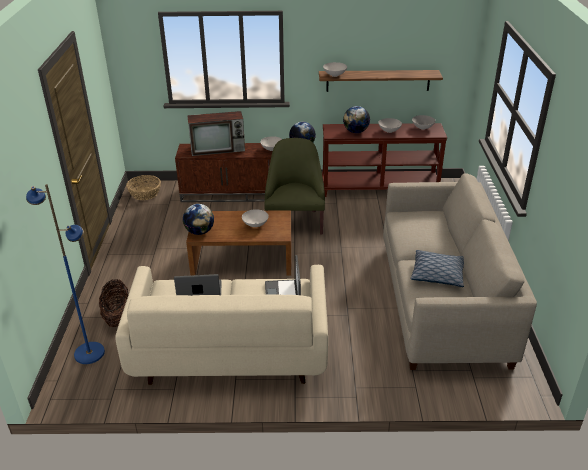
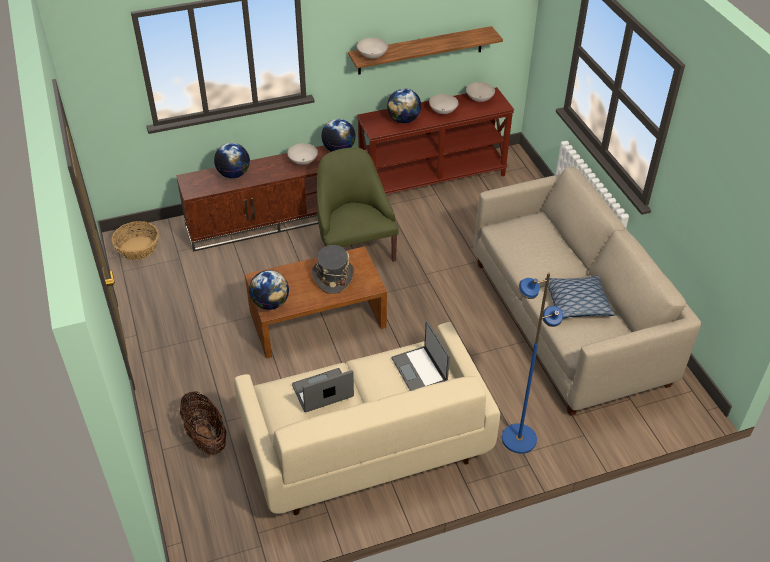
camera: 20 degrees left, 10 degrees up
blue floor lamp [26,184,105,364] -> blue floor lamp moved to [502,273,563,454]
television [187,111,245,156] -> globe [214,143,250,178]
white bowl [242,209,269,227] -> grey hat [312,245,354,294]

